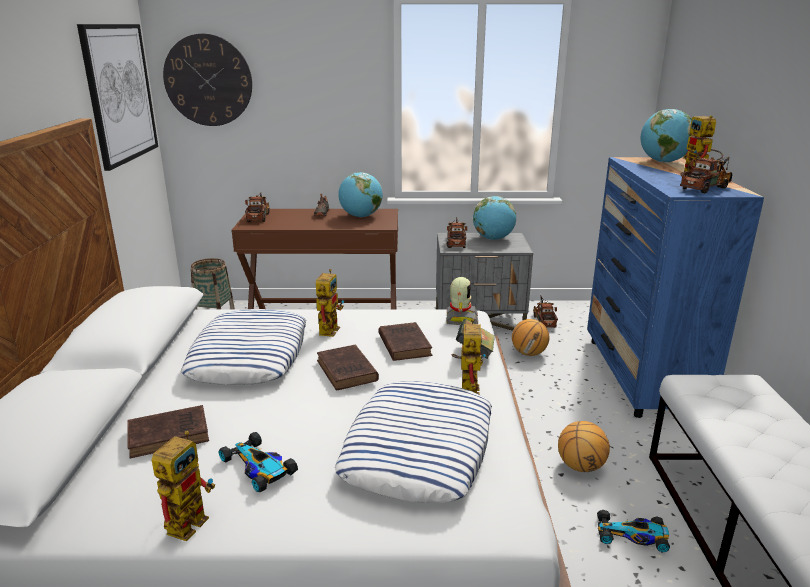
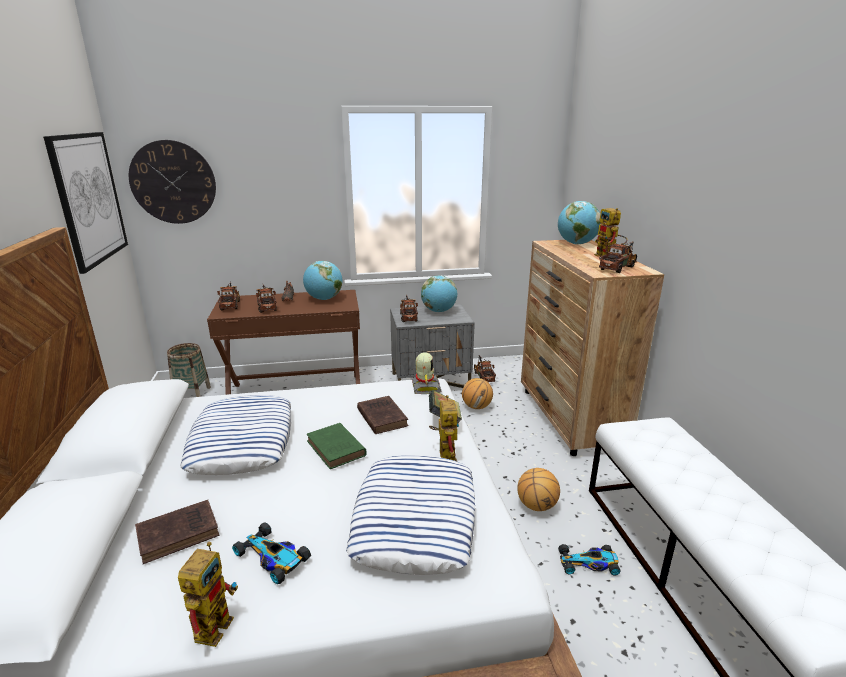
camera: 10 degrees left, 0 degrees up
toy robot [316,269,344,337] -> none
brown book [317,345,379,390] -> green book [306,423,367,469]
blue dresser [587,157,764,418] -> brown dresser [521,240,664,456]
none -> toy truck [256,285,277,313]

